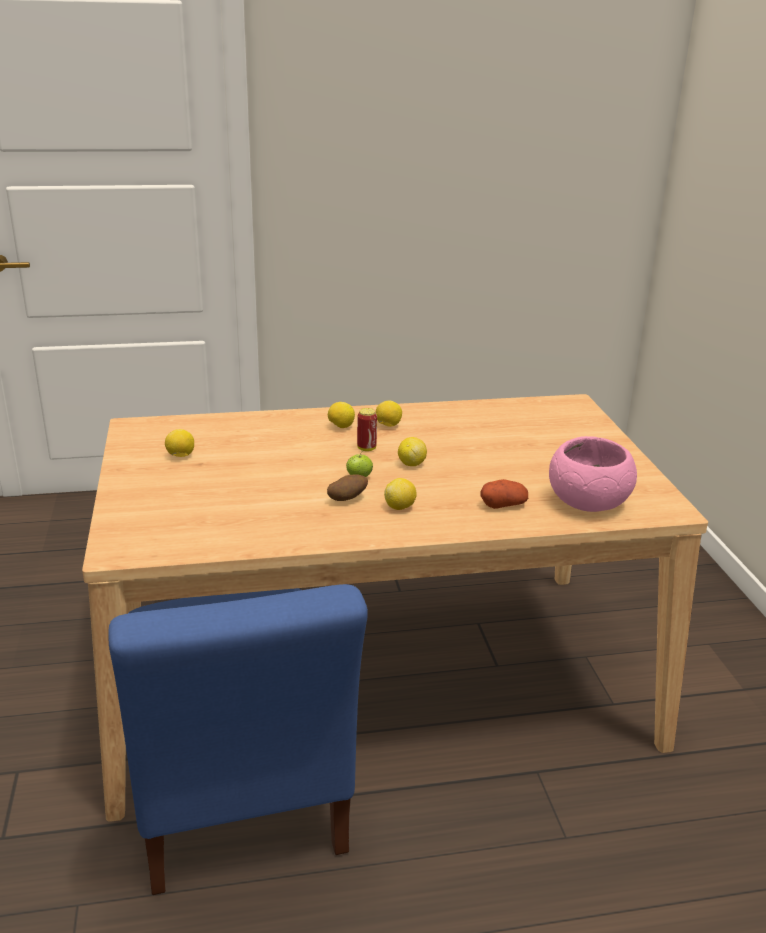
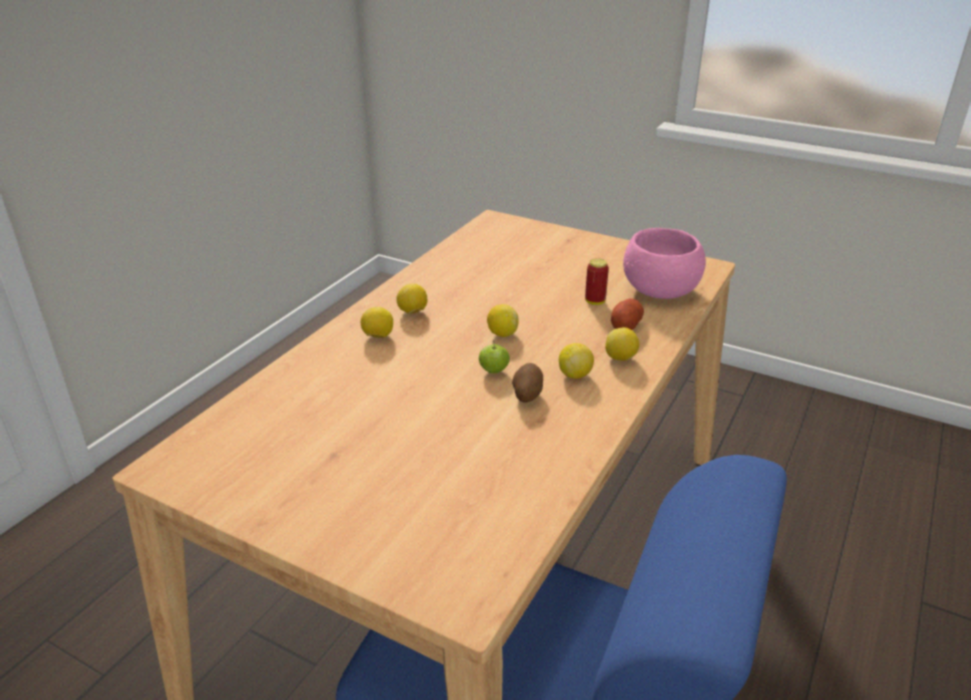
camera: 50 degrees left, 5 degrees up
lemon [165,429,194,457] -> lemon moved to [605,327,639,361]
can [357,408,377,451] -> can moved to [585,258,609,305]

